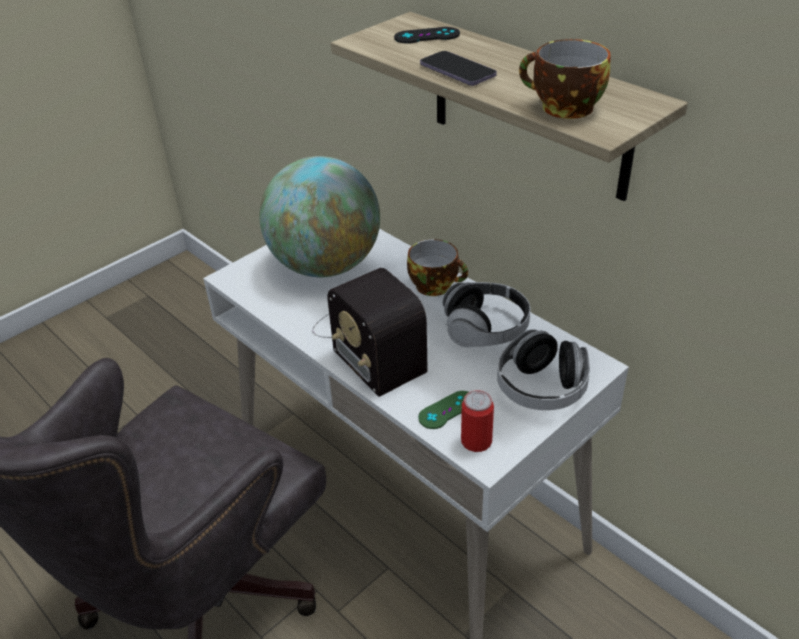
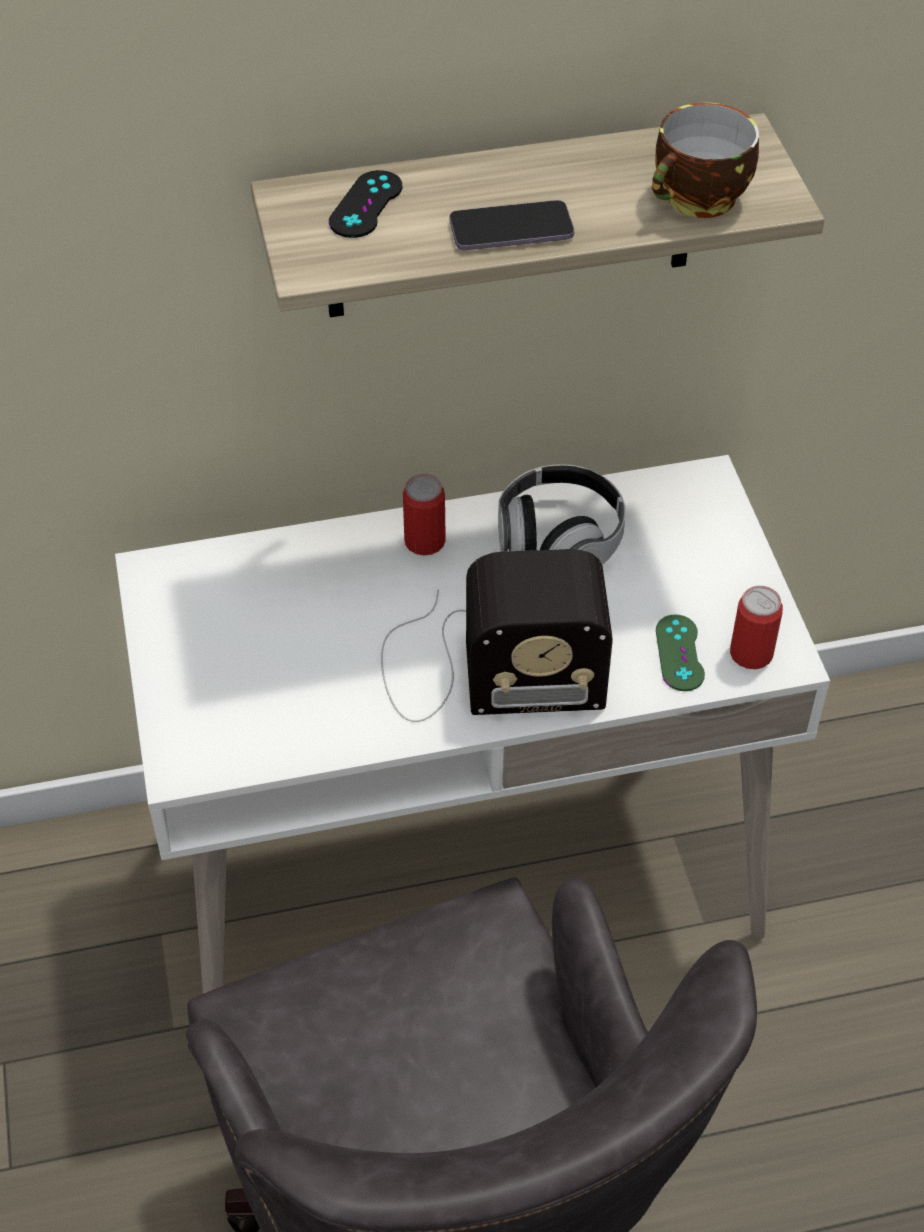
camera: 60 degrees left, 10 degrees up
globe [259,156,380,277] -> none
cup [407,239,468,296] -> can [403,474,446,555]
headphones [497,329,590,410] -> none

